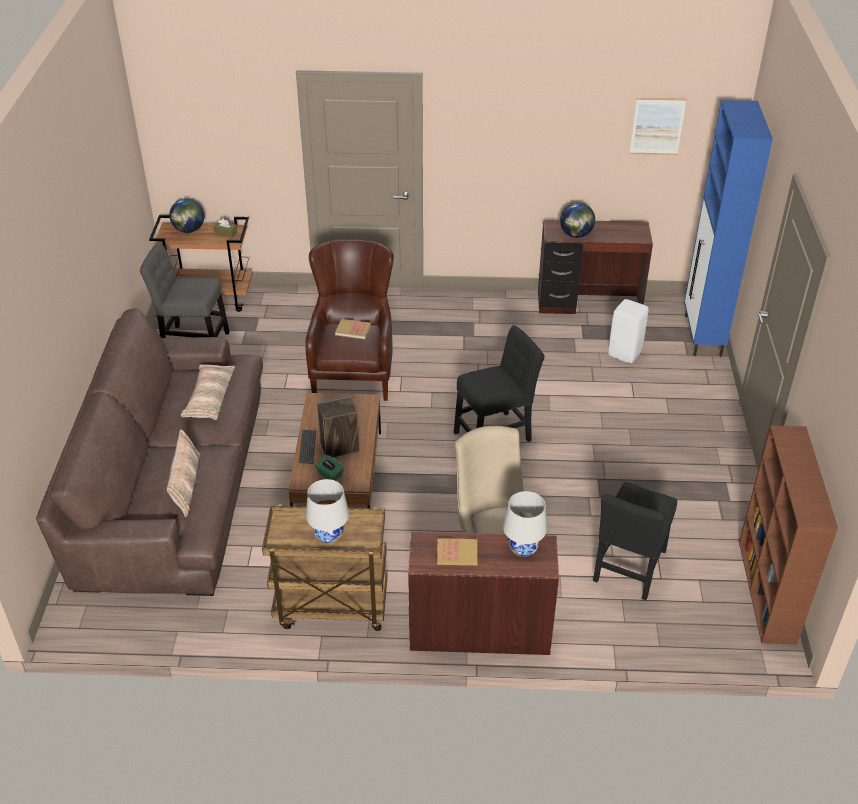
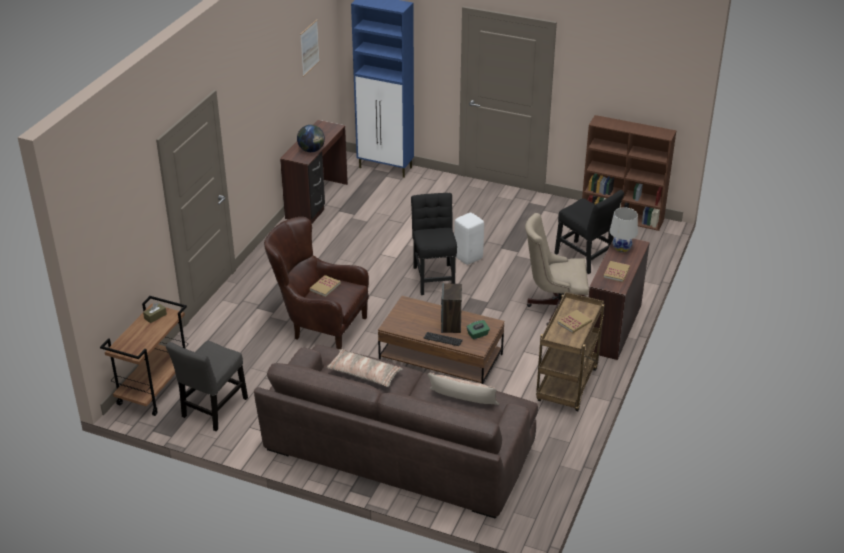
camera: 70 degrees left, 5 degrees down
globe [169,198,204,233] -> none
white table lamp [306,479,349,544] -> book [557,309,592,333]
white stool [608,299,649,363] -> white stool moved to [454,213,484,265]

